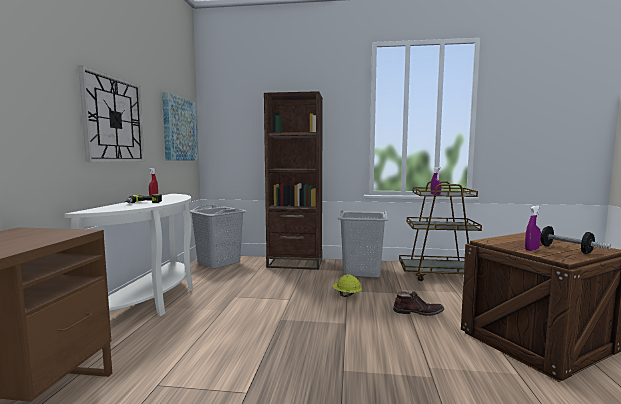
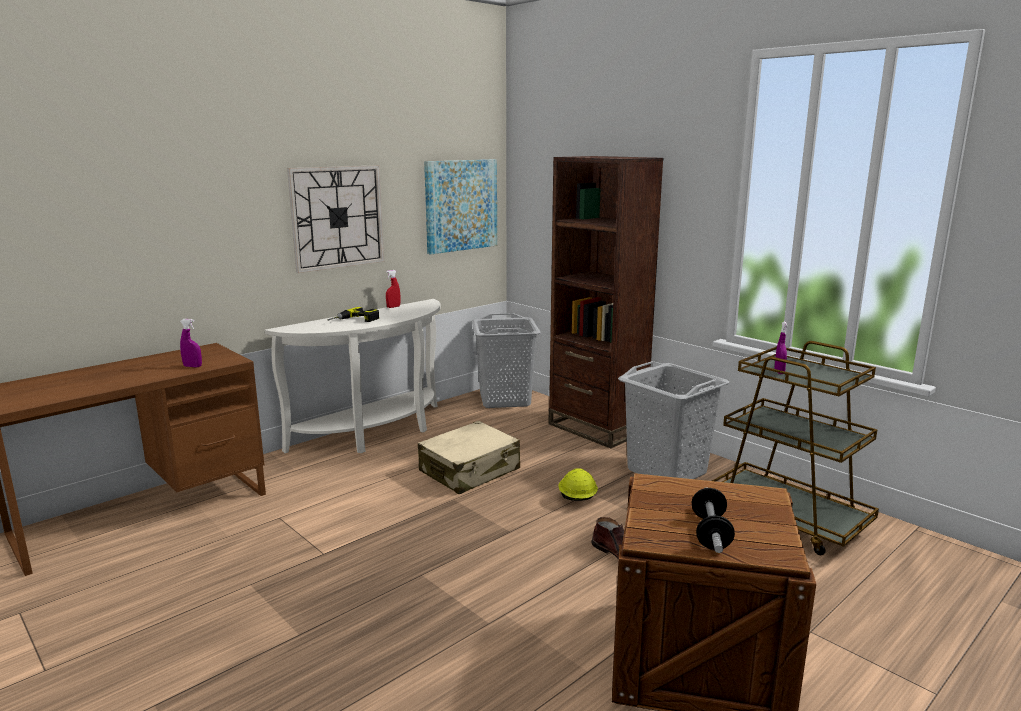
camera: 40 degrees right, 10 degrees up
purple spray bottle [525,205,541,251] -> purple spray bottle moved to [180,319,202,367]
none -> beige suitcase [418,421,520,494]

